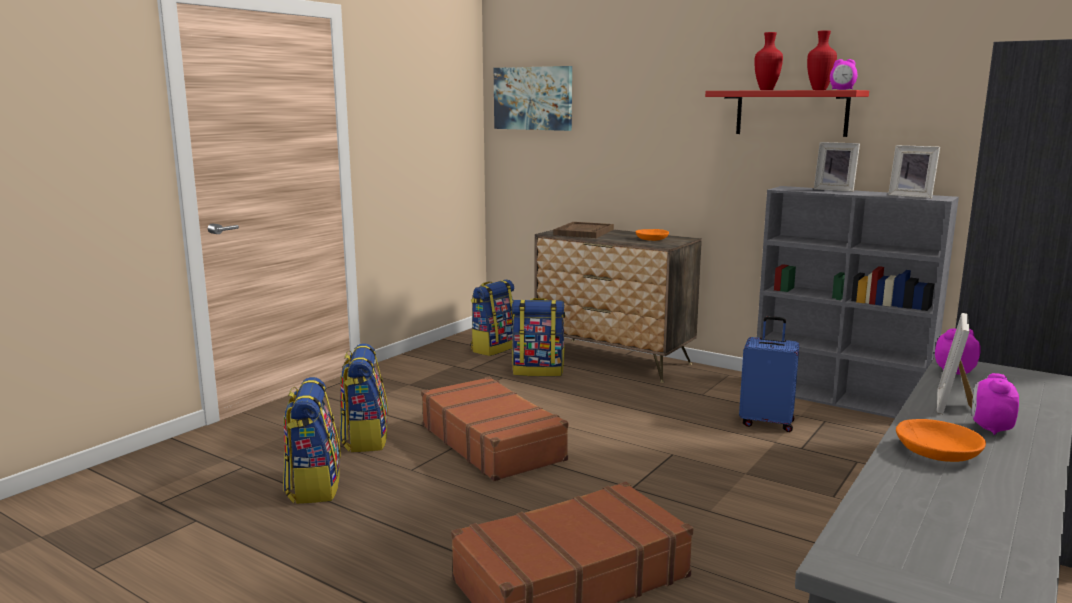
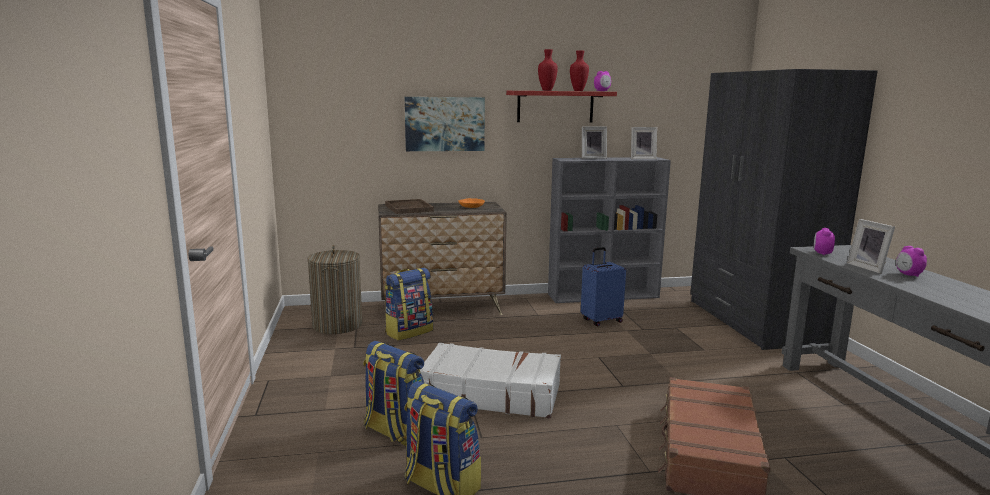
camera: 45 degrees left, 0 degrees up
brown suitcase [421,377,569,481] -> white suitcase [420,343,561,419]
backpack [471,279,514,356] -> laundry basket [307,245,362,334]
picture [494,66,572,131] -> picture moved to [404,97,485,151]
orange bowl [896,419,986,462] -> none

